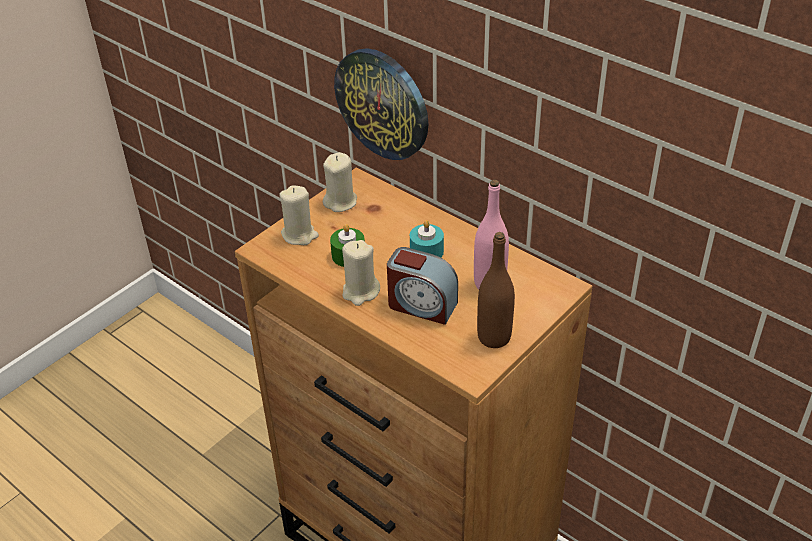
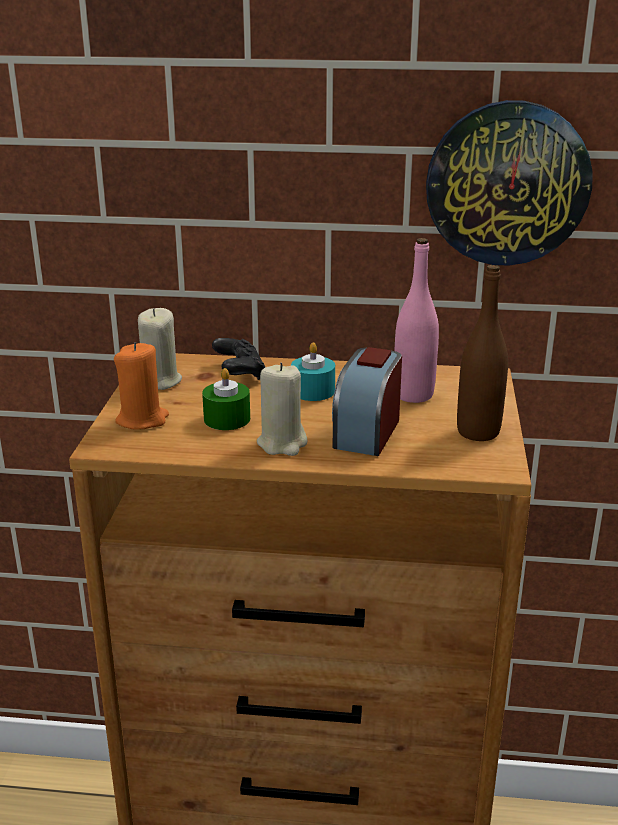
camera: 35 degrees left, 15 degrees down
beige candle [279,185,319,245] -> orange candle [114,342,169,430]
wall clock [334,48,428,160] -> wall clock moved to [426,100,593,266]
alarm clock [387,247,458,325] -> alarm clock turned 120 degrees clockwise [332,347,402,456]
none -> black game controller [212,338,265,380]

